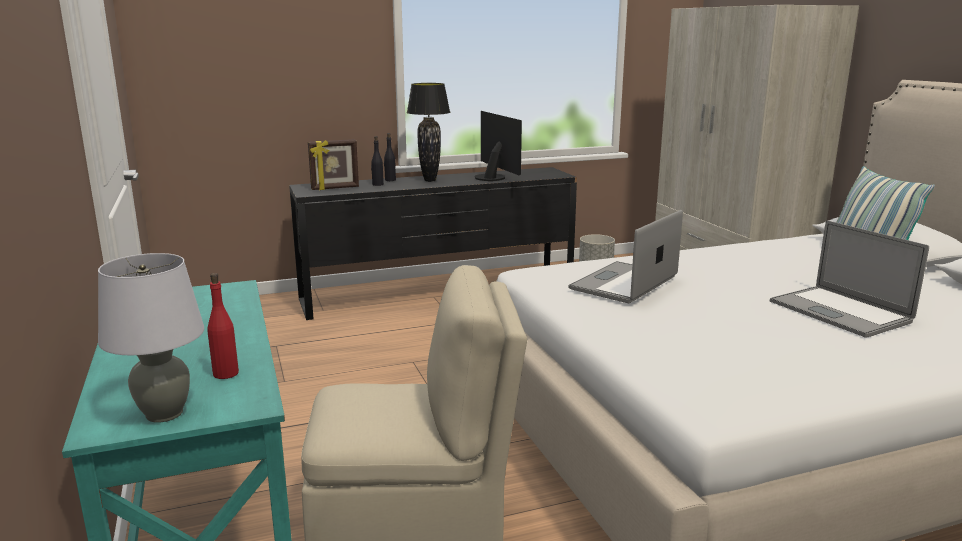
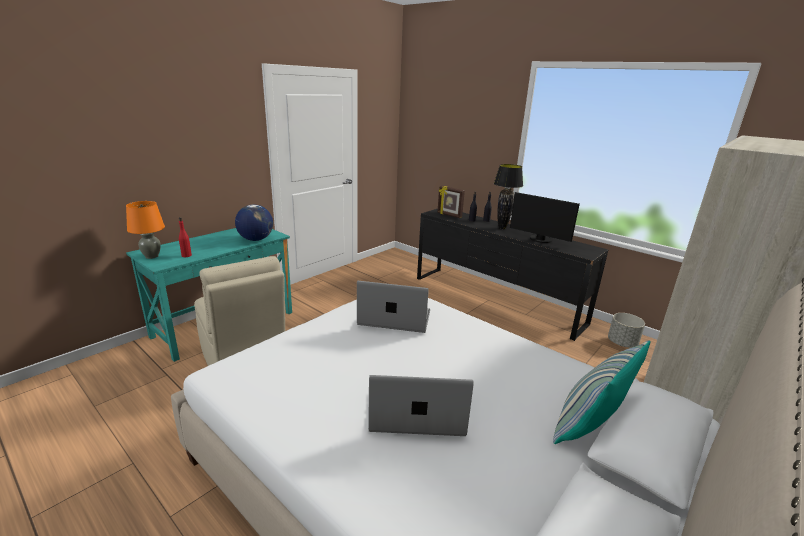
camera: 60 degrees right, 5 degrees up
grey table lamp [98,253,204,422] -> orange table lamp [126,201,165,259]
monitor [474,111,522,181] -> monitor turned 90 degrees clockwise [510,192,580,243]
laptop [770,220,929,338] -> laptop turned 60 degrees clockwise [368,375,474,436]
none -> globe [235,204,273,241]

